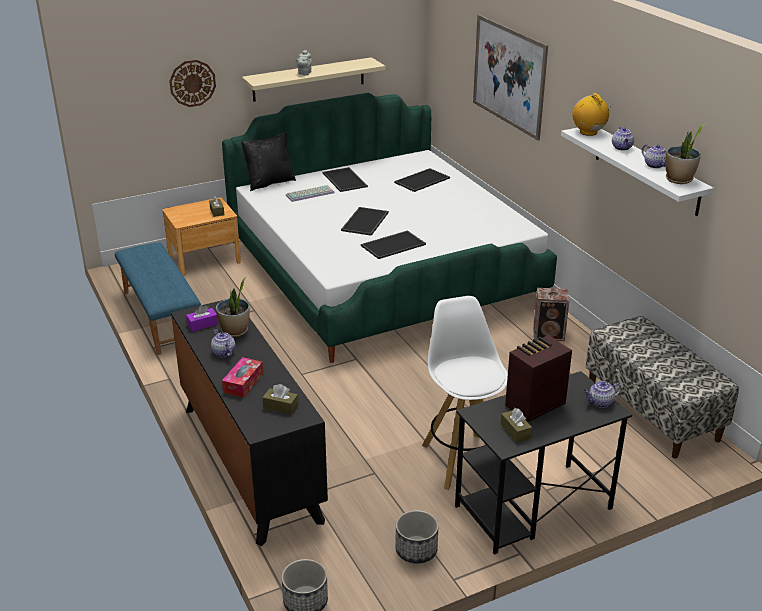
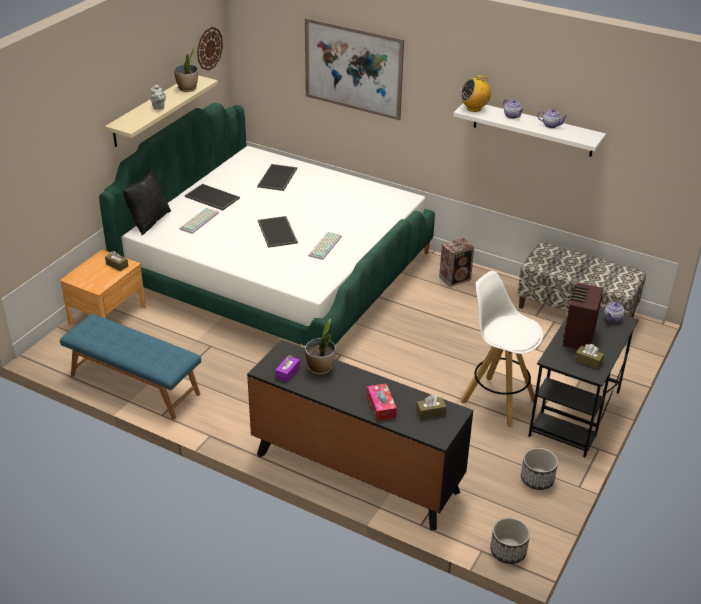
camera: 35 degrees left, 5 degrees up
wall clock [169,60,216,107] -> wall clock moved to [197,27,223,71]
teapot [211,329,236,357] -> none
tray [361,230,426,259] -> keyboard [308,231,342,260]
radio [572,93,613,136] -> radio turned 45 degrees counterclockwise [460,76,491,112]
potted plant [665,123,705,184] -> potted plant moved to [174,46,198,92]

